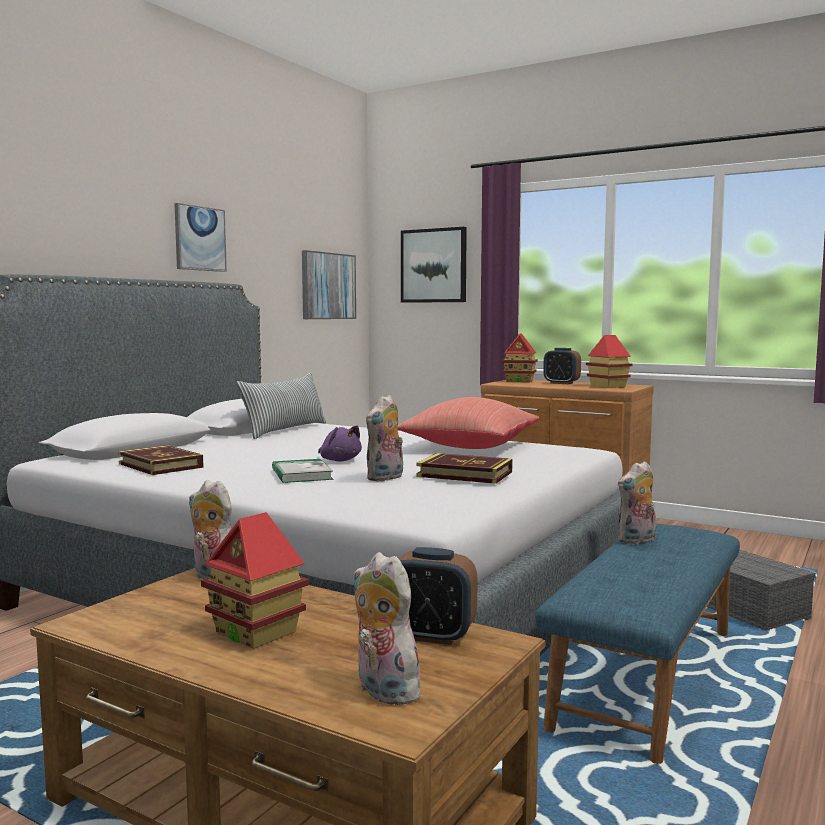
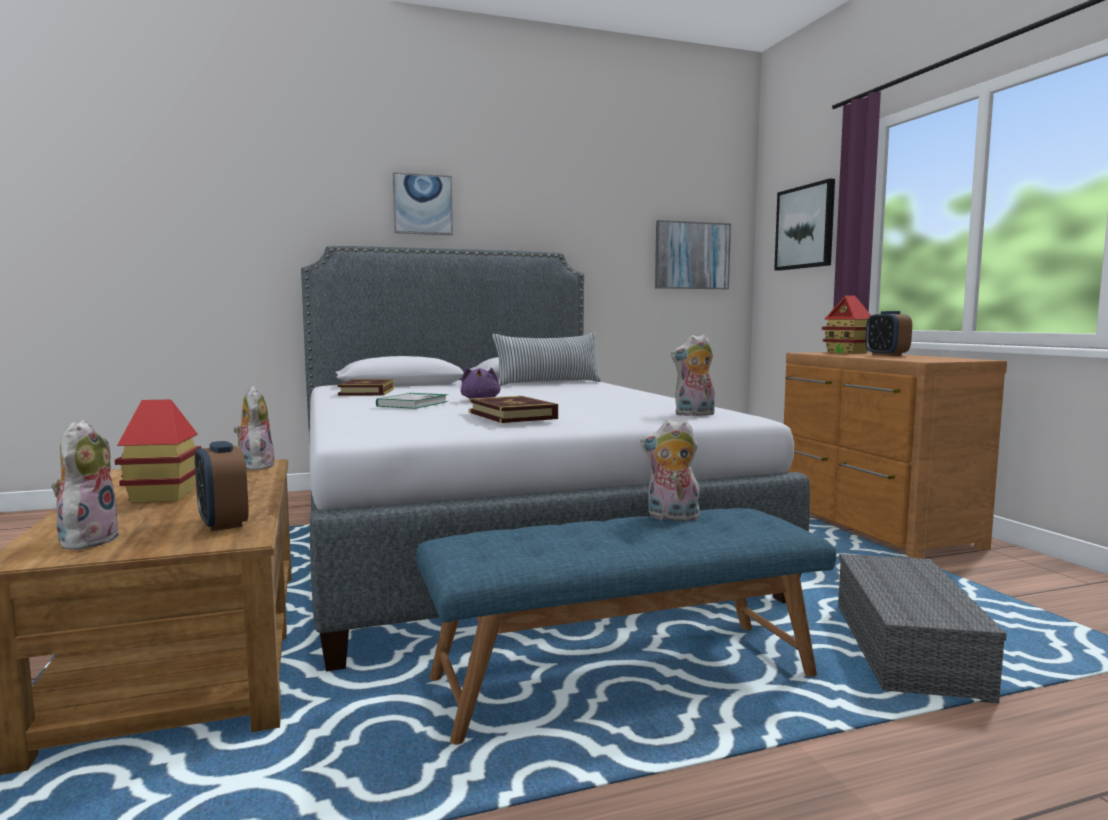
camera: 40 degrees right, 0 degrees up
picture [174,203,227,272] -> picture moved to [393,172,453,235]
plush toy [366,395,403,481] -> plush toy moved to [671,334,715,416]
red pillow [398,397,539,449] -> none
toy house [586,335,632,388] -> none

